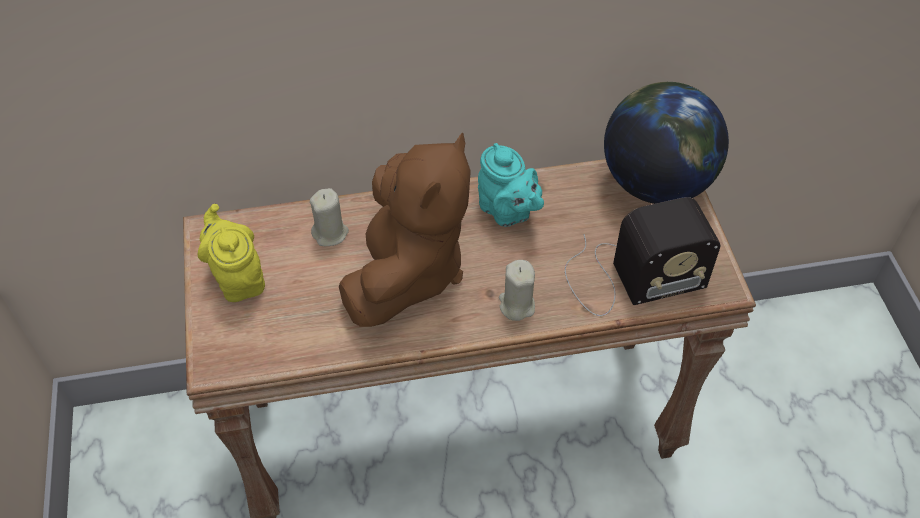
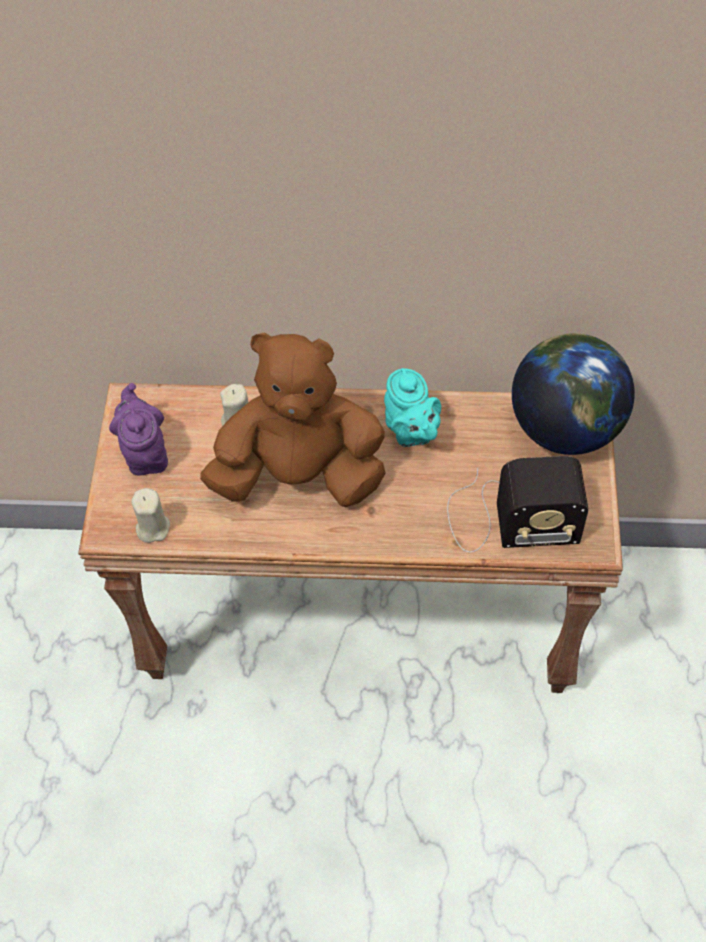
camera: 15 degrees right, 5 degrees up
yellow teapot [198,204,265,302] -> purple teapot [109,383,168,476]
brown plush toy [339,133,471,327] -> brown plush toy turned 120 degrees counterclockwise [200,332,386,507]
beige candle [499,260,535,321] -> beige candle moved to [132,488,170,543]

